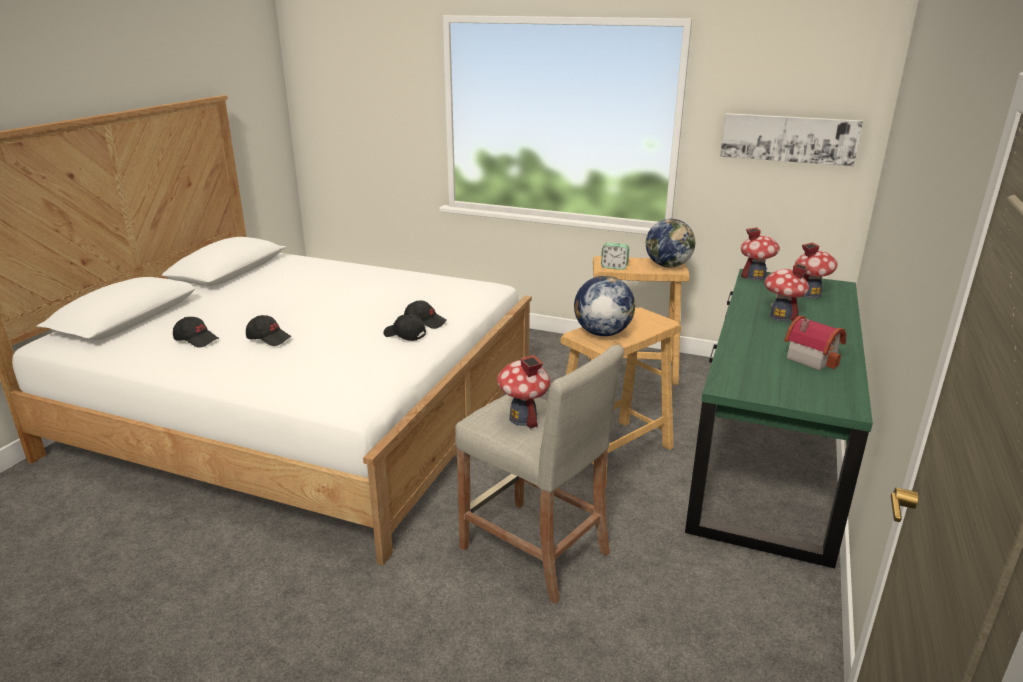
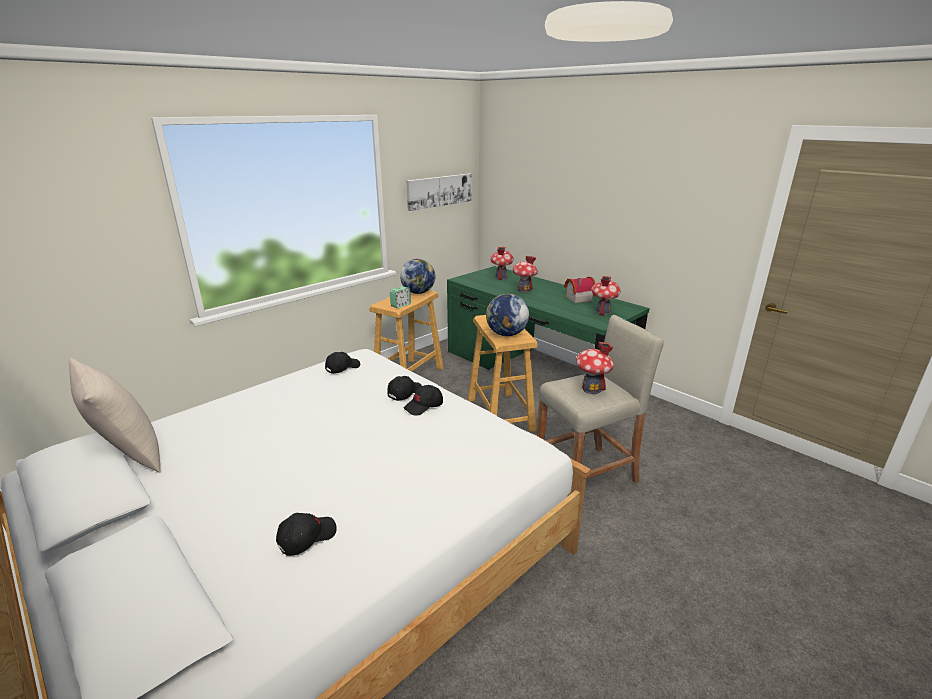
camera: 65 degrees left, 0 degrees up
black cap [246,315,291,346] -> black cap moved to [325,352,360,374]
toy house [741,227,780,281] -> toy house moved to [591,276,621,316]
none -> beige pillow [69,358,161,473]

